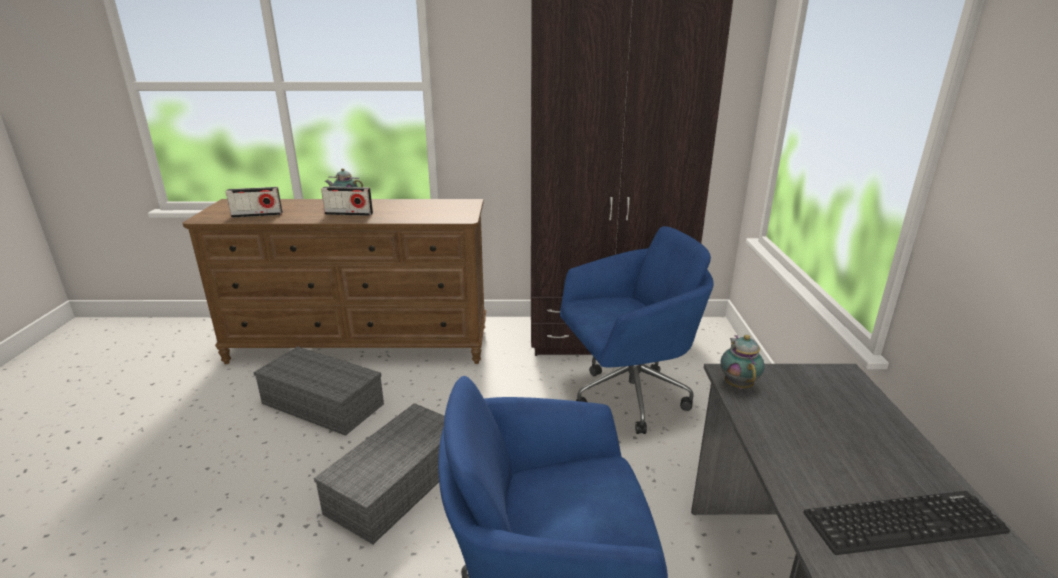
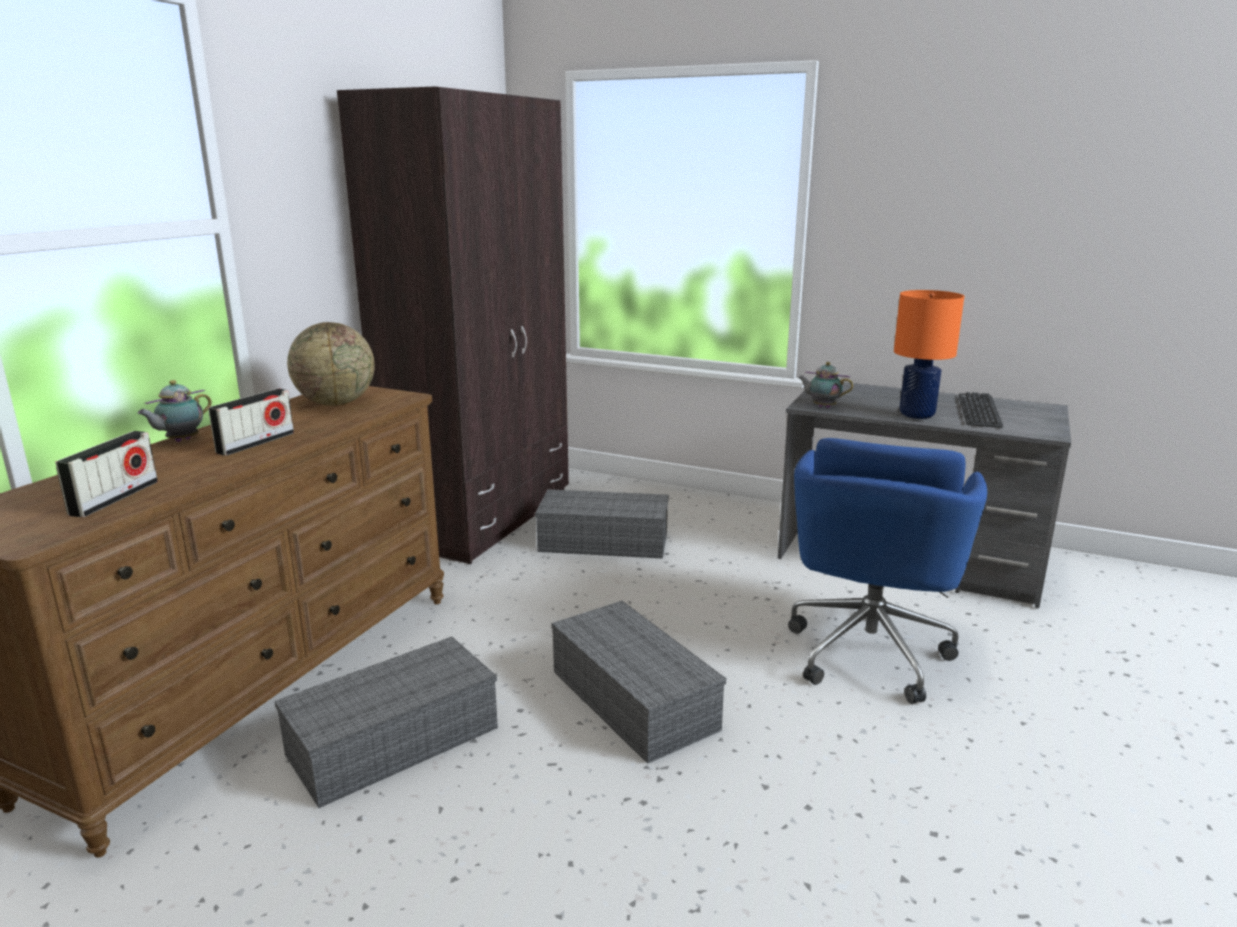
camera: 65 degrees left, 5 degrees down
blue office chair [560,226,713,434] -> grey storage box [535,489,669,559]
none -> globe [287,322,375,406]
none -> orange table lamp [894,290,964,419]

